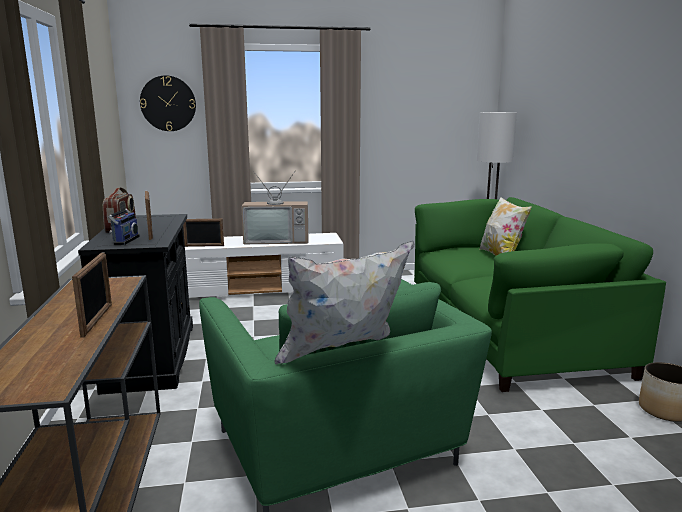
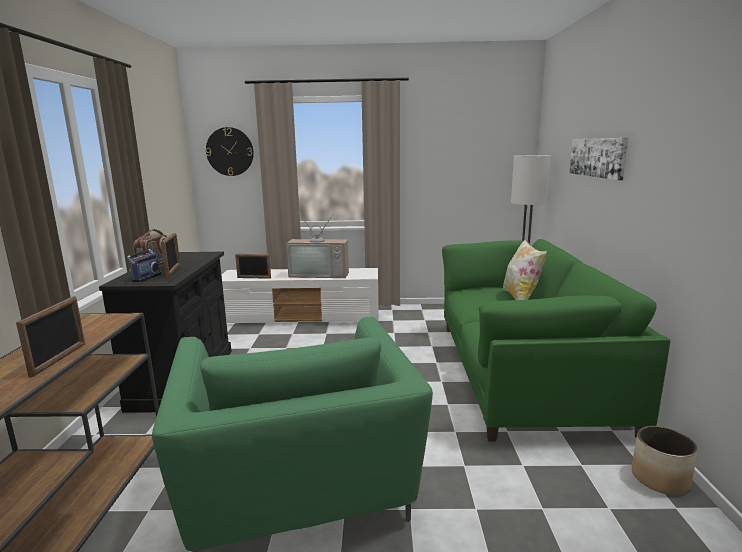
camera: 10 degrees right, 0 degrees up
white pillow [275,241,414,364] -> none
none -> picture [569,138,628,180]

